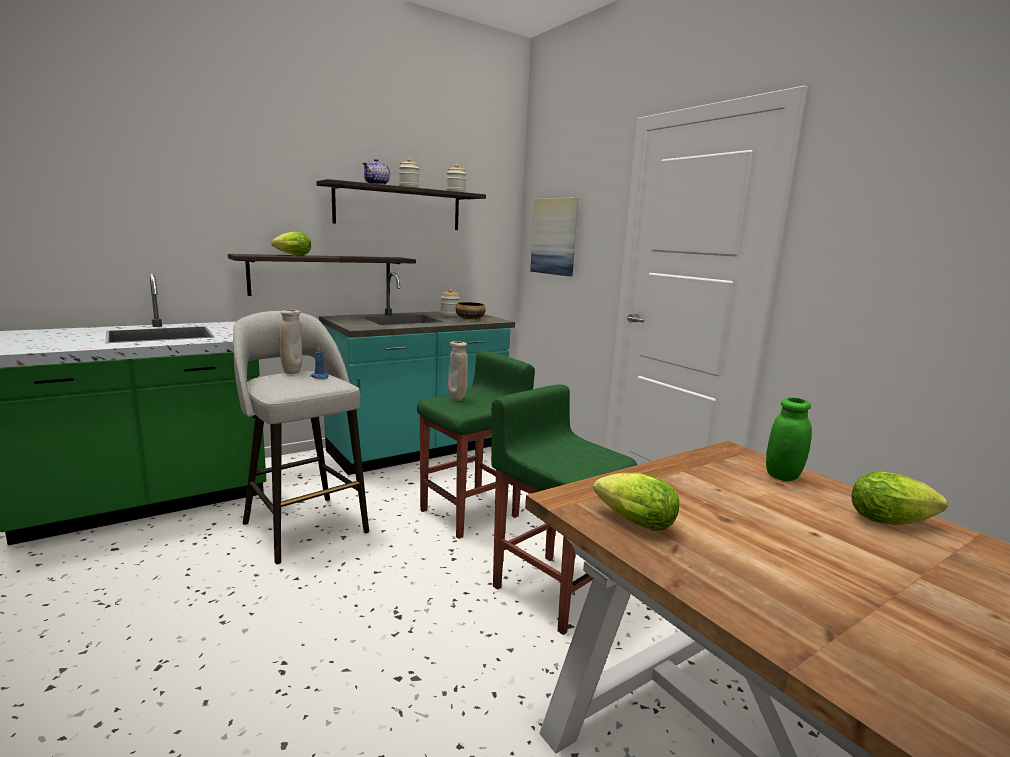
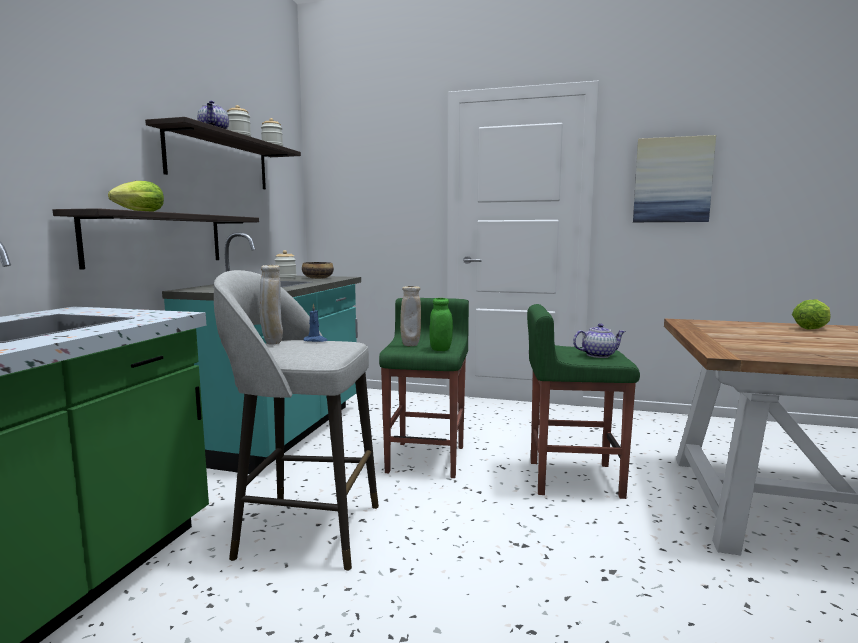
camera: 40 degrees left, 5 degrees down
picture [530,197,578,276] -> picture moved to [633,135,716,222]
lettuce [594,473,679,531] -> none
green jar [766,397,812,481] -> green jar moved to [429,298,453,351]
none -> teapot [573,323,626,358]

